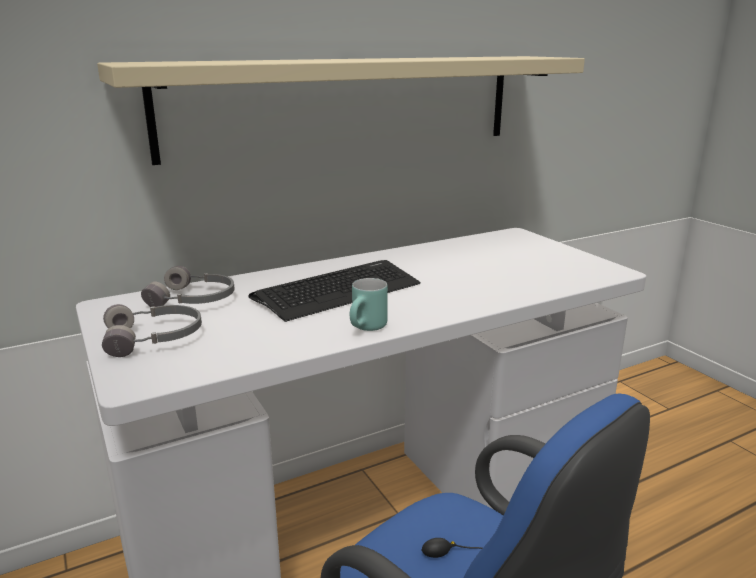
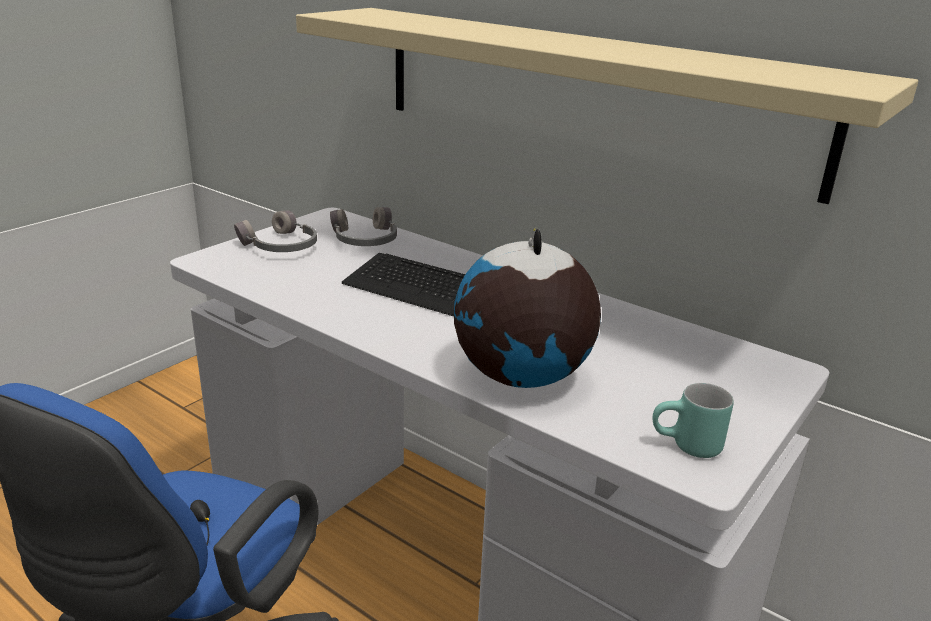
camera: 65 degrees right, 5 degrees up
turquoise mug [350,278,388,331] -> turquoise mug moved to [653,383,734,458]
none -> globe [454,228,601,388]

